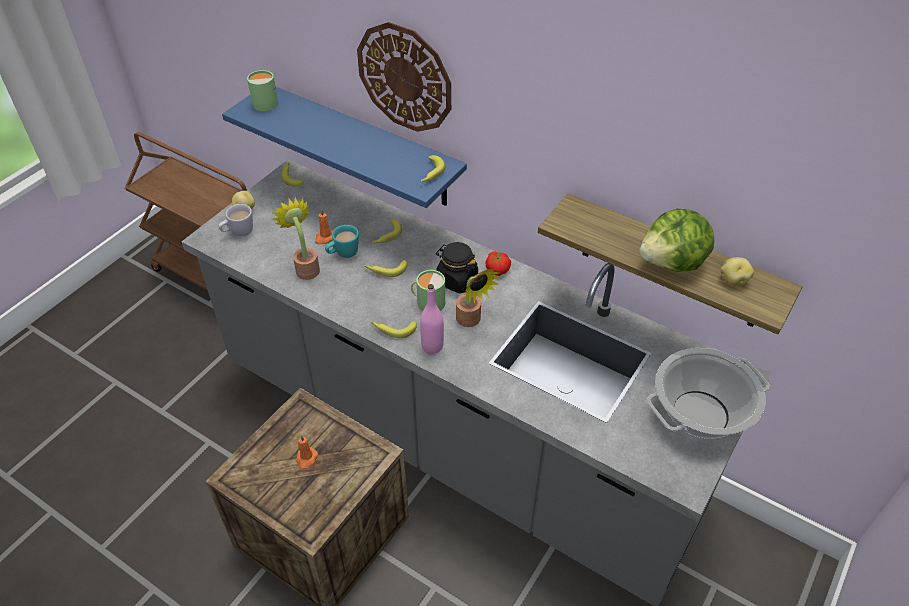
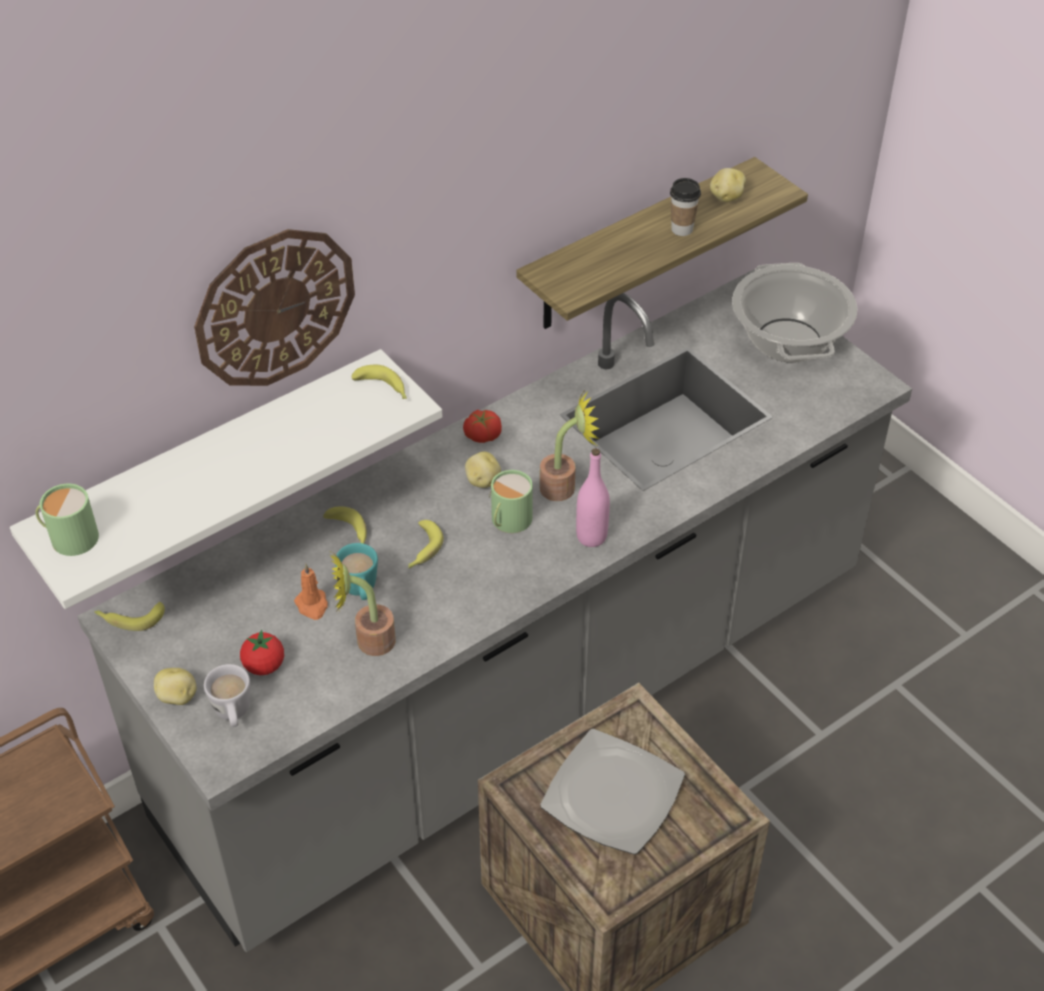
camera: 70 degrees left, 0 degrees up
blue shelf [222,86,467,208] -> white shelf [10,349,443,609]
orange candle [296,435,318,470] -> plate [540,729,685,855]
banana [371,321,417,338] -> none
black jar [436,242,478,294] -> potato [465,451,501,488]
lettuce [639,209,714,272] -> cup [670,178,701,236]
none -> tomato [240,630,284,675]

